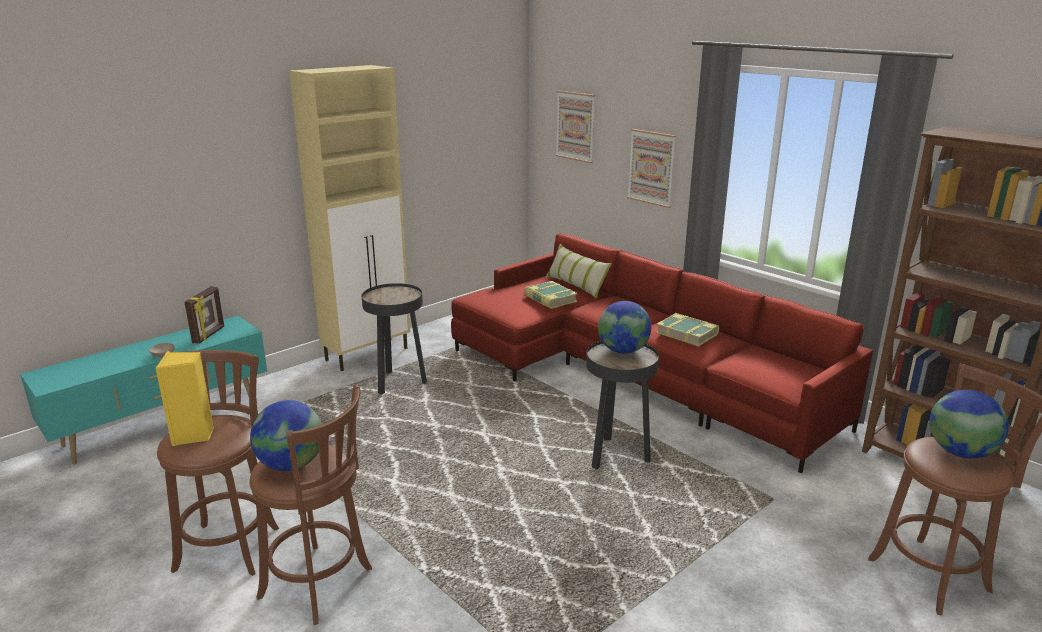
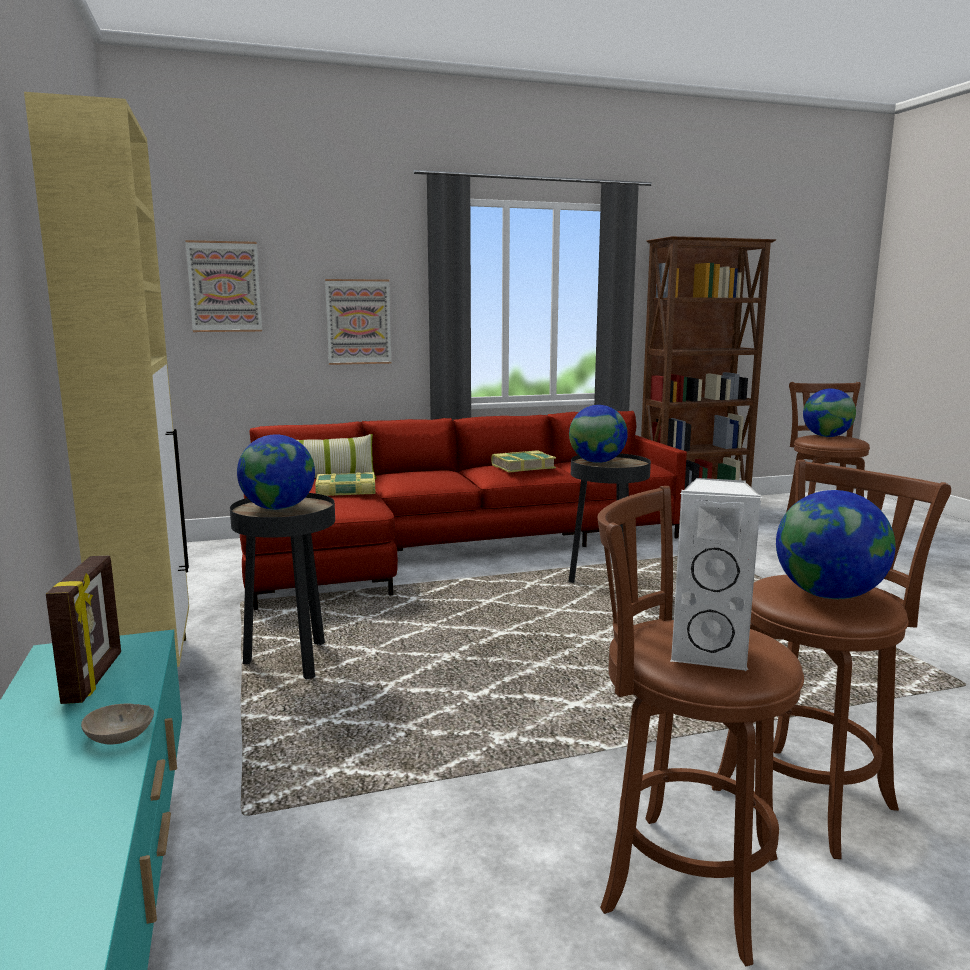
camera: 65 degrees left, 10 degrees down
yellow speaker [156,351,214,446] -> white speaker [670,478,762,672]
picture frame [185,286,224,344] -> picture frame turned 45 degrees clockwise [46,556,121,704]
none -> globe [237,434,315,510]

